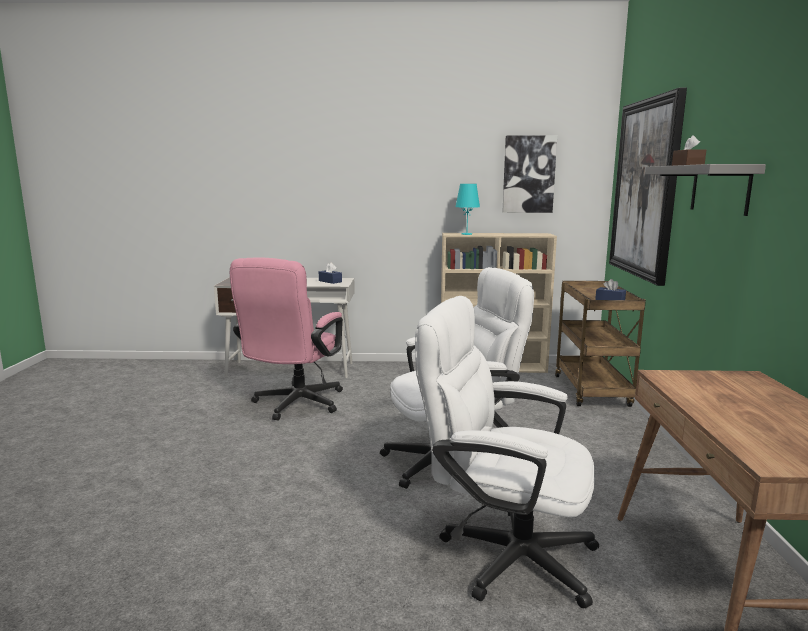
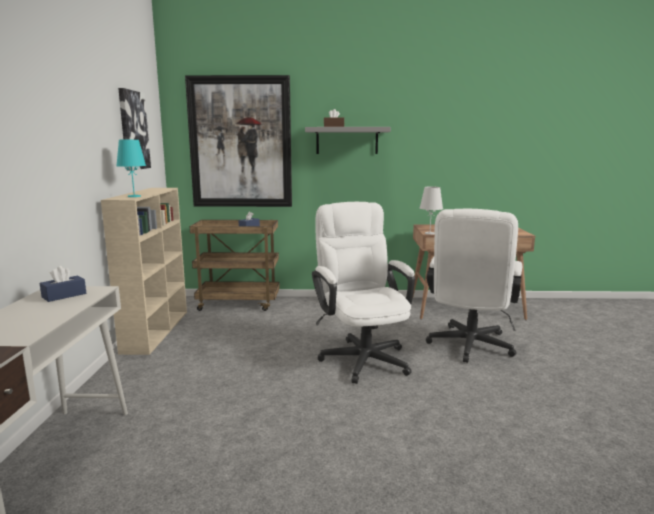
camera: 90 degrees left, 0 degrees up
pink office chair [230,257,343,421] -> none
none -> white table lamp [420,186,443,235]

